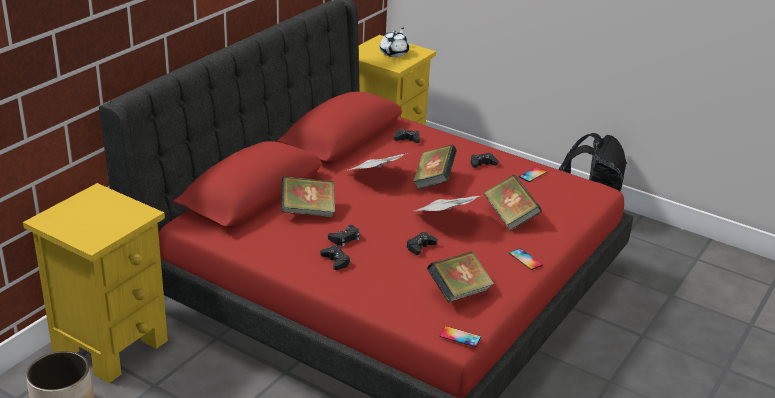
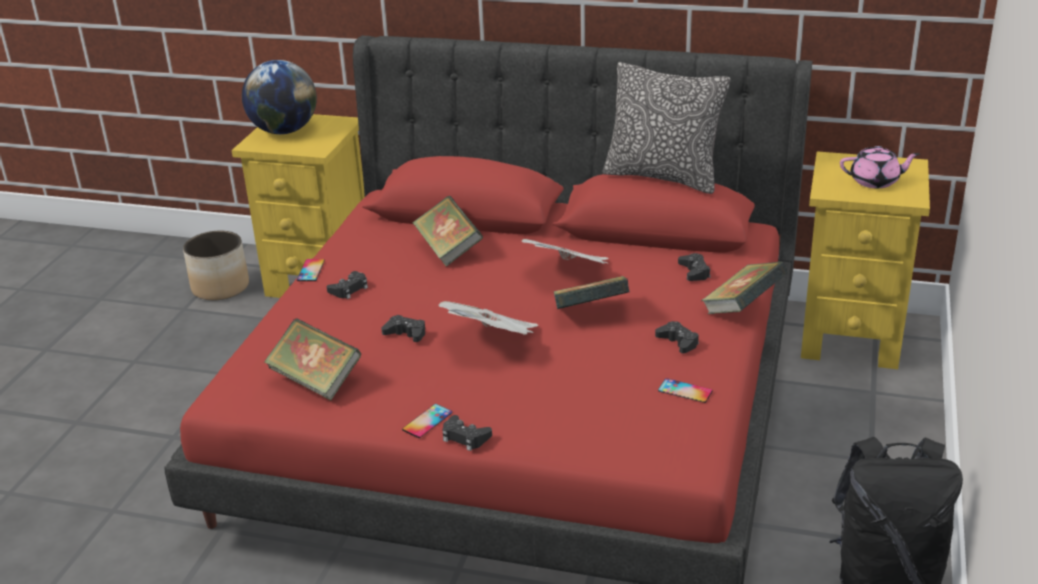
camera: 75 degrees right, 0 degrees up
black game controller [328,225,360,247] -> black game controller moved to [442,415,492,451]
white teapot [380,28,409,57] -> pink teapot [840,146,919,188]
phone [440,326,481,347] -> phone moved to [297,259,325,281]
book [484,175,542,231] -> book moved to [701,262,788,314]
none -> globe [242,60,317,134]
none -> pillow [603,62,730,194]

